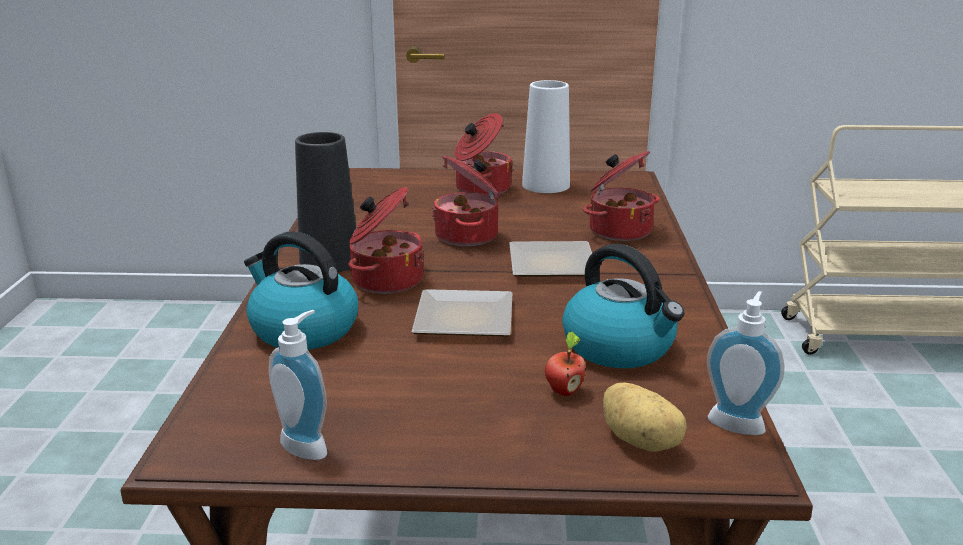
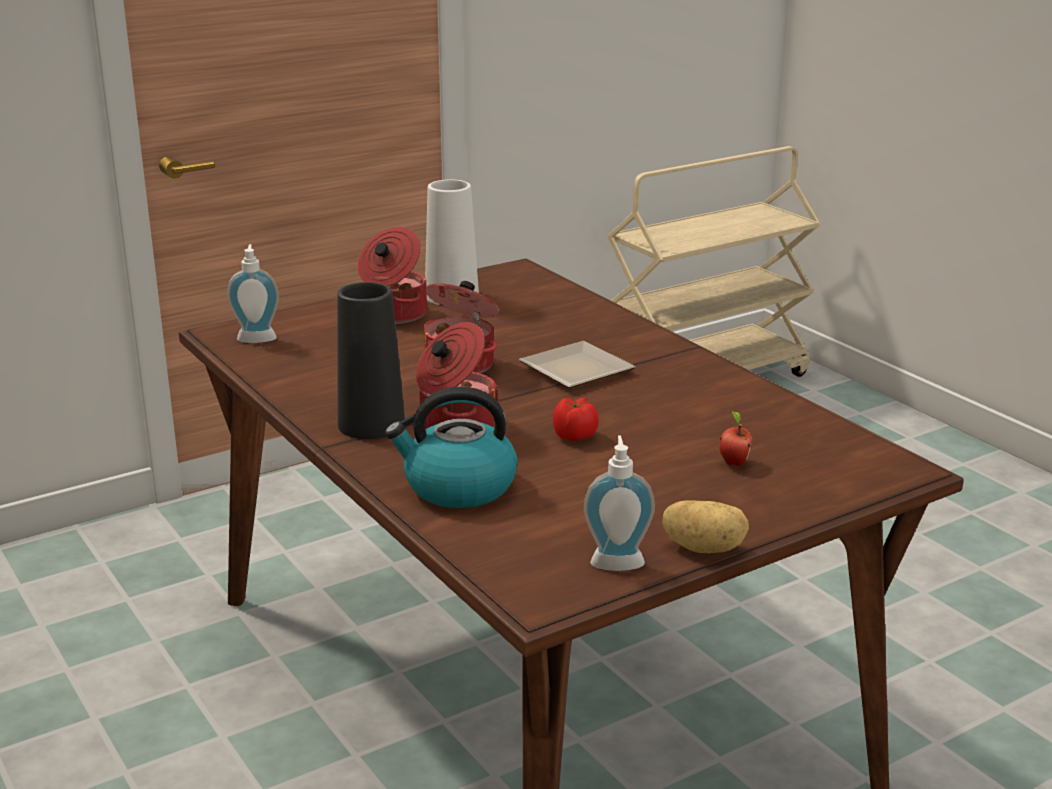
camera: 35 degrees left, 0 degrees up
plate [411,289,513,337] -> tomato [553,398,599,441]
kettle [562,244,684,368] -> none
cooking pot [583,151,660,241] -> none
potato [603,382,687,452] -> potato moved to [662,500,749,553]
soap dispenser [707,291,784,435] -> soap dispenser moved to [227,244,279,343]

